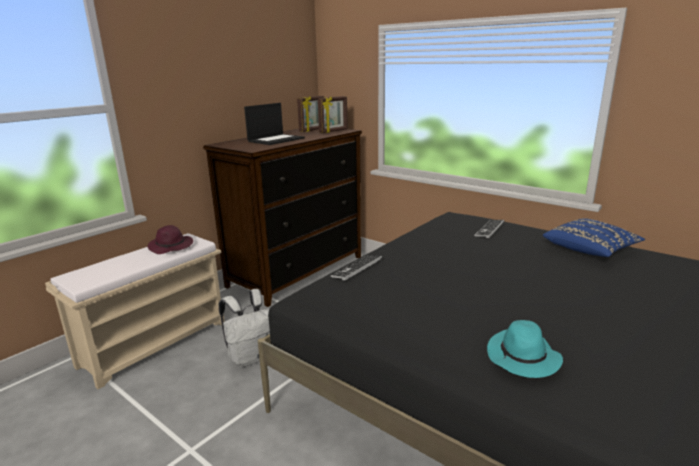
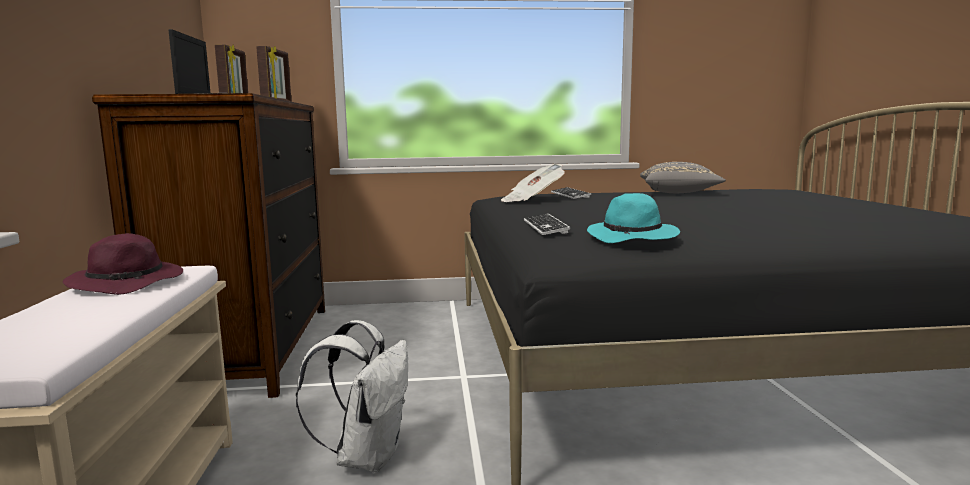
camera: 45 degrees left, 10 degrees down
turquoise hat [487,320,563,378] -> turquoise hat moved to [587,193,680,243]
blue pillow [543,218,645,257] -> grey pillow [640,162,726,193]
none -> newspaper [501,164,565,202]

